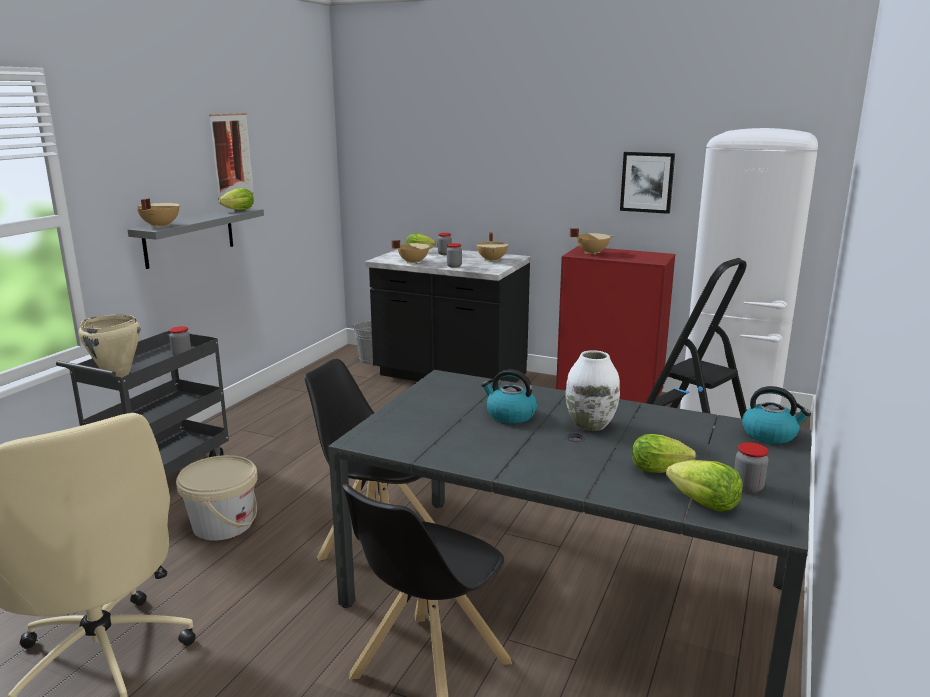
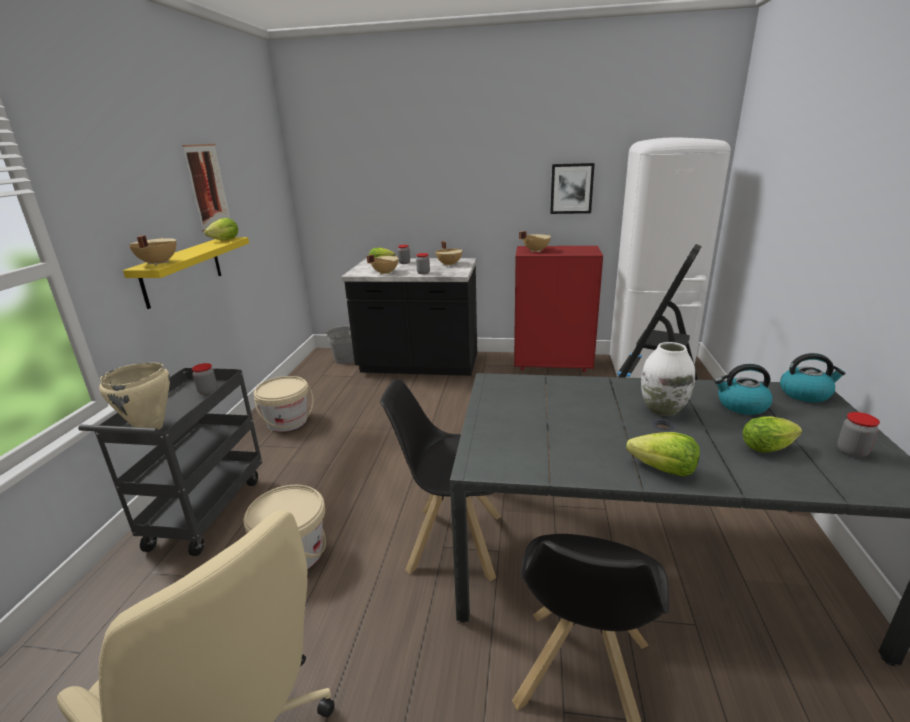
camera: 15 degrees left, 5 degrees up
grey shelf [127,208,264,269] -> yellow shelf [123,237,249,309]
kettle [481,369,537,423] -> kettle moved to [714,364,773,415]
lettuce [666,460,743,512] -> lettuce moved to [626,432,700,476]
none -> beige bucket [254,376,313,432]

